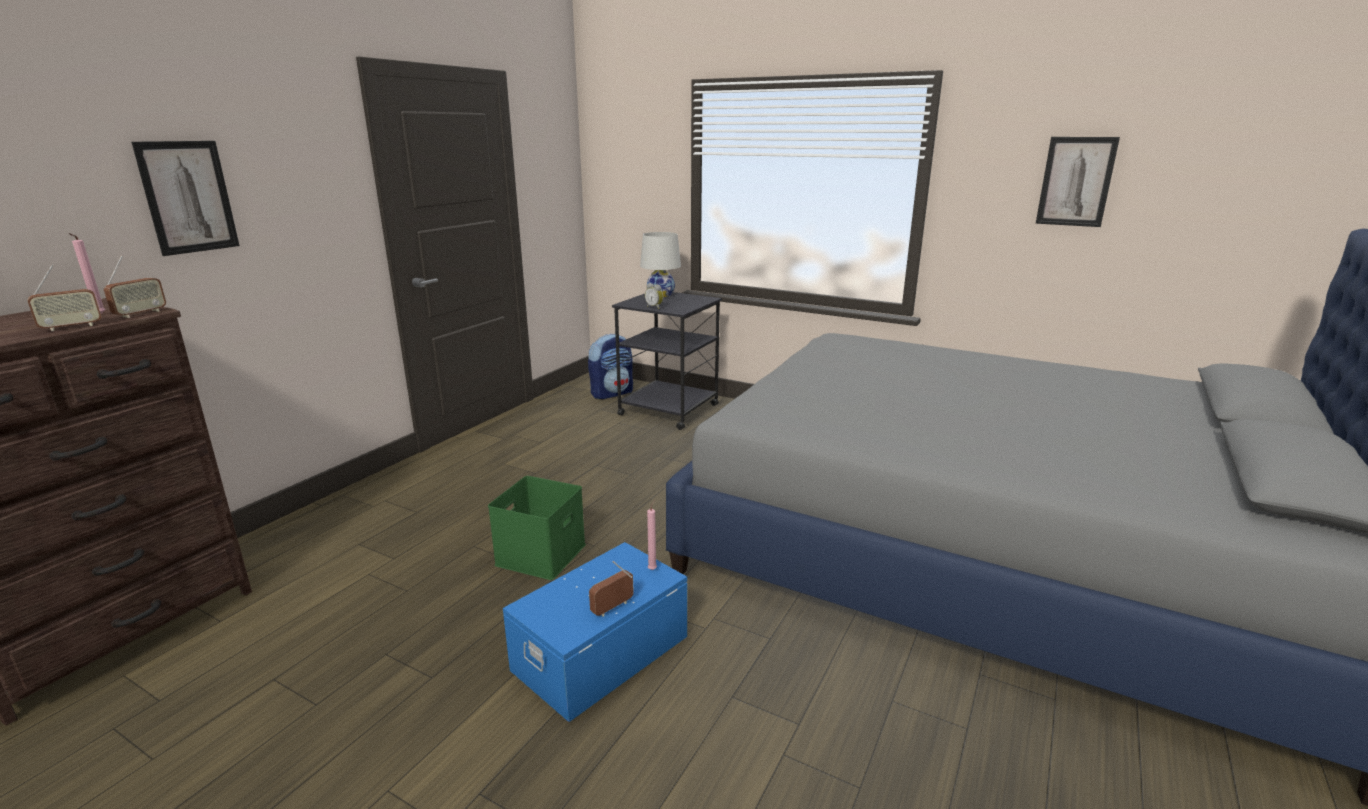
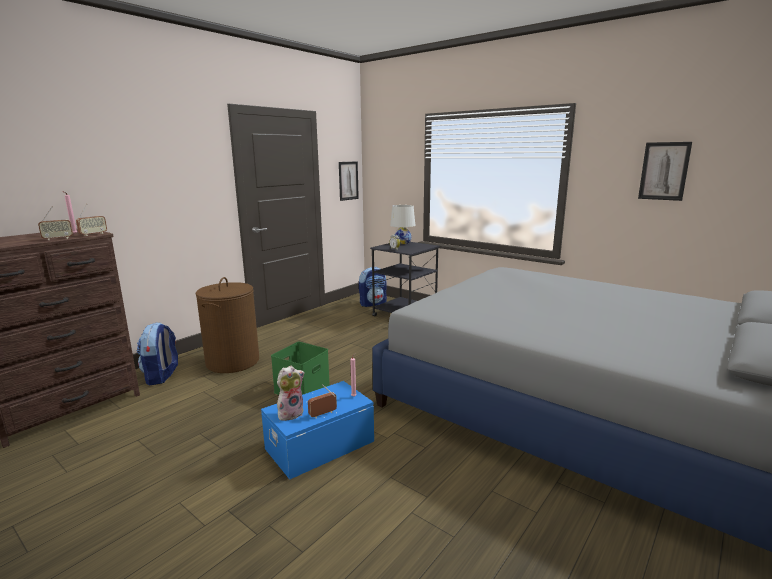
camera: 10 degrees right, 5 degrees down
picture [131,141,240,256] -> picture moved to [339,162,359,201]
none -> backpack [137,322,178,385]
none -> brown laundry basket [195,277,259,373]
none -> plush toy [277,366,305,421]

